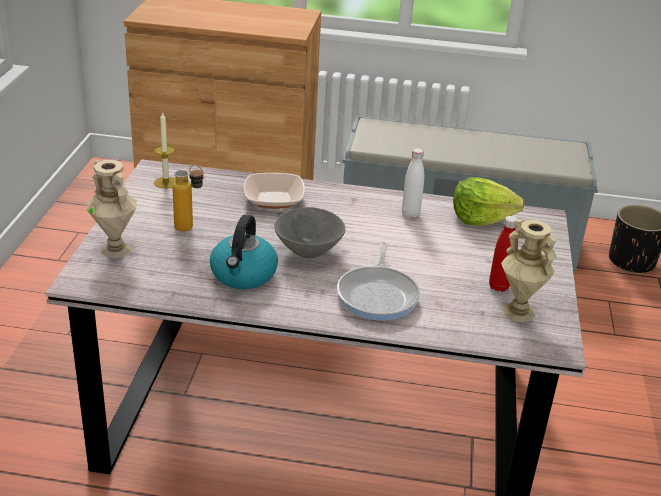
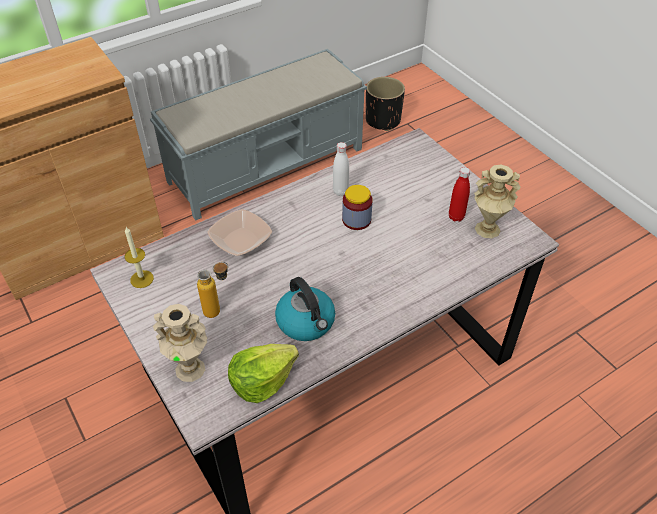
camera: 40 degrees left, 15 degrees up
grey bowl [274,207,346,258] -> none
frying pan [337,242,420,321] -> none
lettuce [453,177,524,225] -> lettuce moved to [228,344,299,403]
none -> jar [342,185,373,230]

